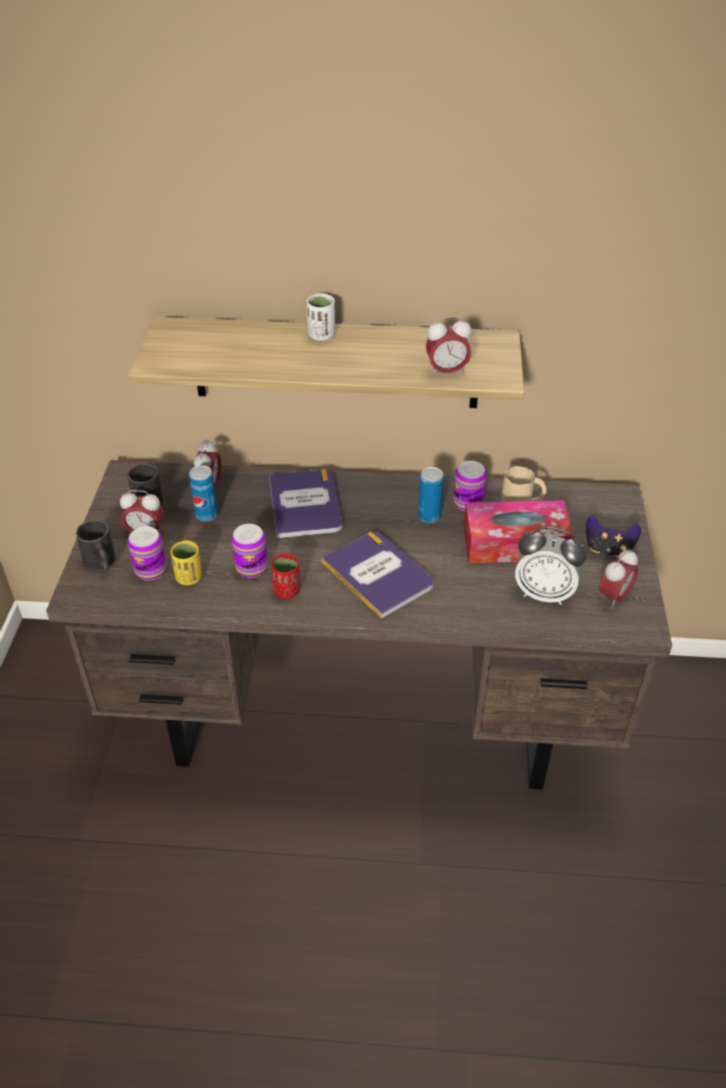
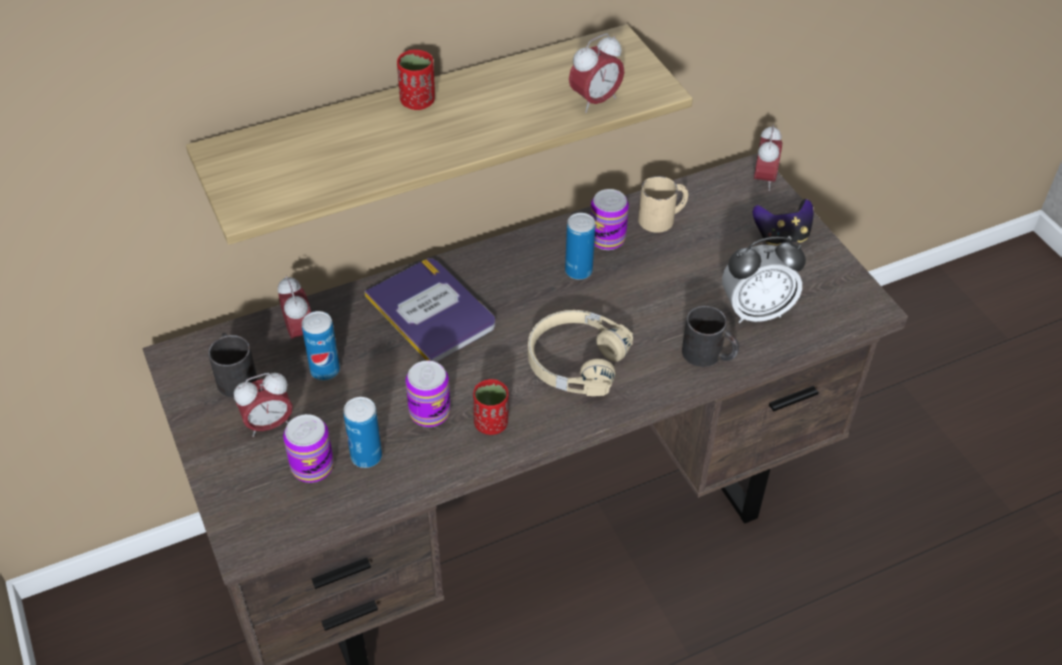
camera: 30 degrees left, 5 degrees up
black mug [76,520,116,570] -> black mug moved to [682,306,739,367]
yellow cup [170,540,202,585] -> can [343,397,382,468]
white cup [307,293,335,341] -> red cup [397,50,435,110]
book [321,531,433,619] -> beige headphones [528,310,633,396]
tissue box [463,501,574,563] -> none
alarm clock [599,549,639,608] -> alarm clock moved to [754,124,782,191]

